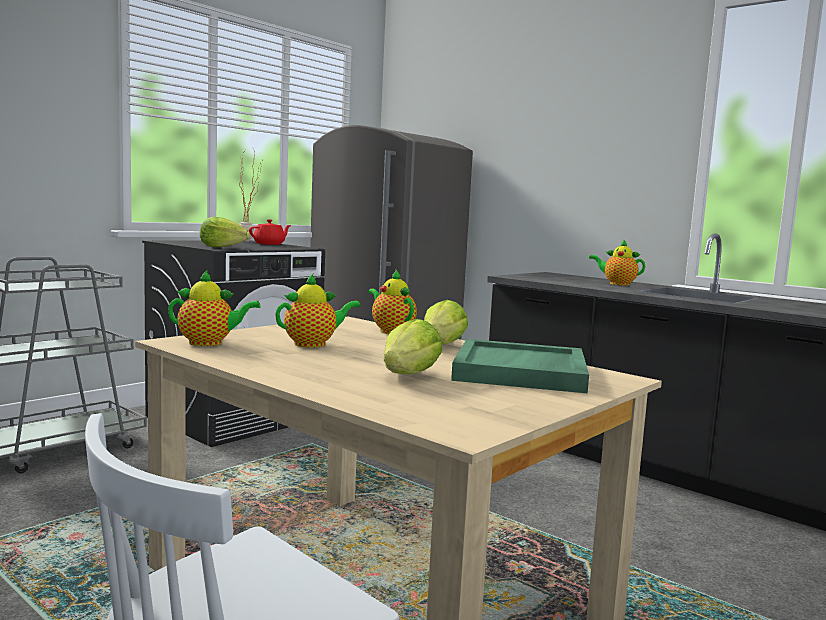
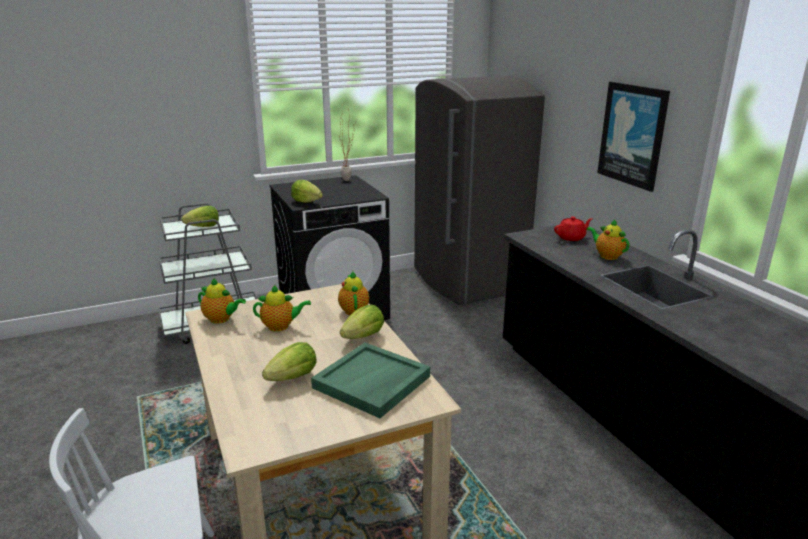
camera: 25 degrees right, 15 degrees up
red teapot [249,220,291,245] -> red teapot moved to [554,217,593,241]
none -> lettuce [182,206,219,227]
none -> picture [597,82,670,192]

